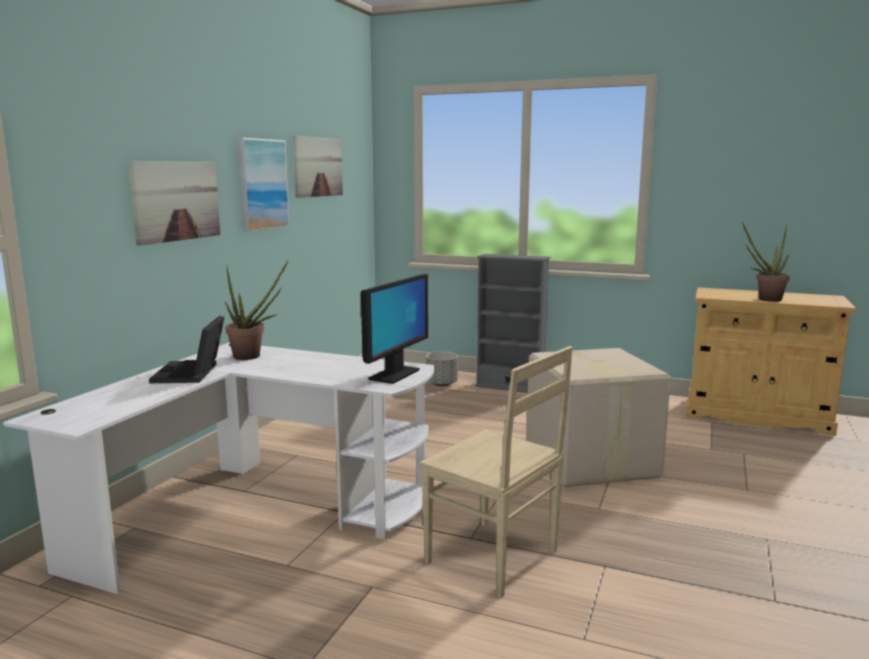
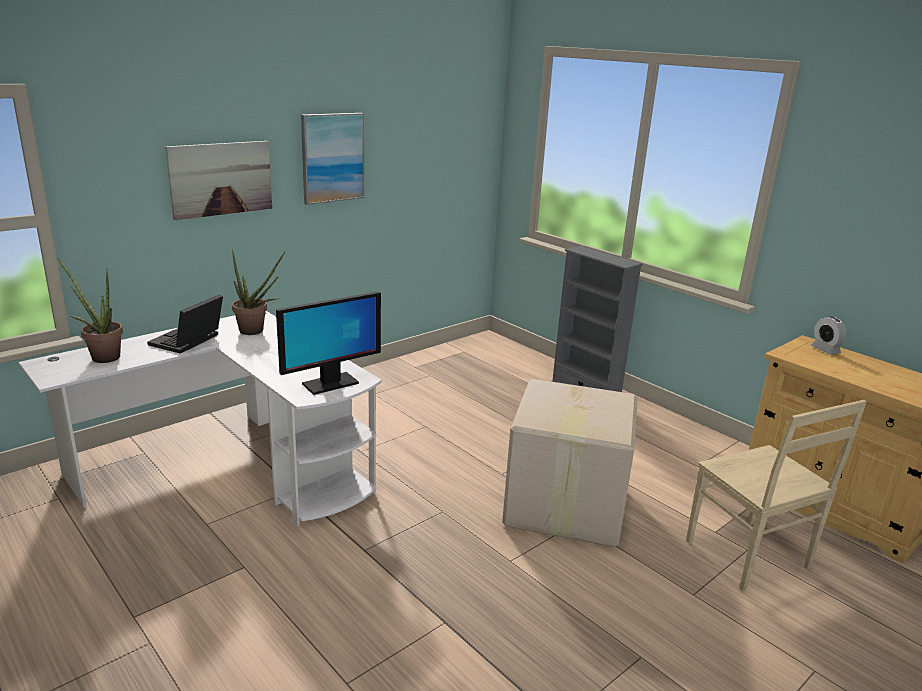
camera: 25 degrees right, 10 degrees up
picture [293,136,343,198] -> none
beige chair [420,346,573,598] -> beige chair moved to [686,400,867,591]
grey planter [426,351,458,386] -> none
potted plant [742,222,790,302] -> potted plant moved to [57,258,123,363]
none -> alarm clock [811,317,847,355]

